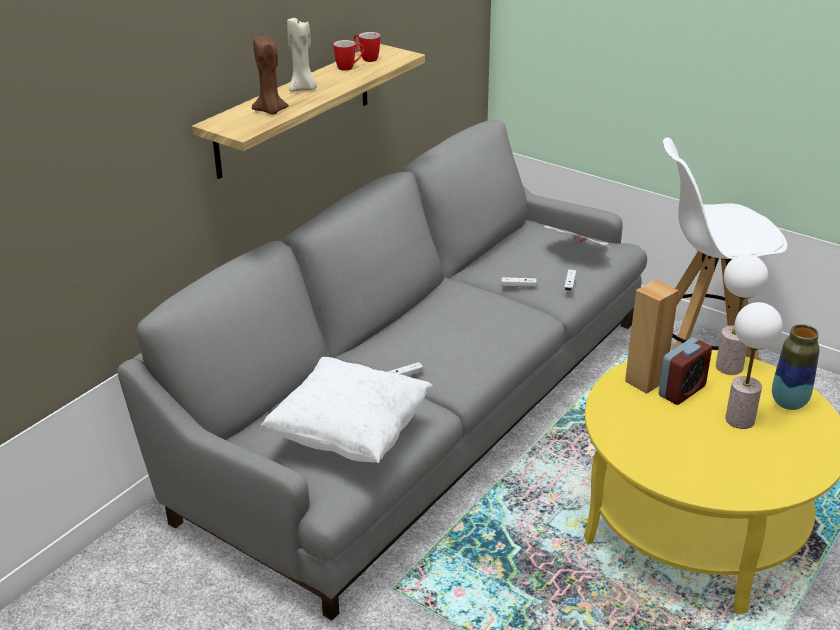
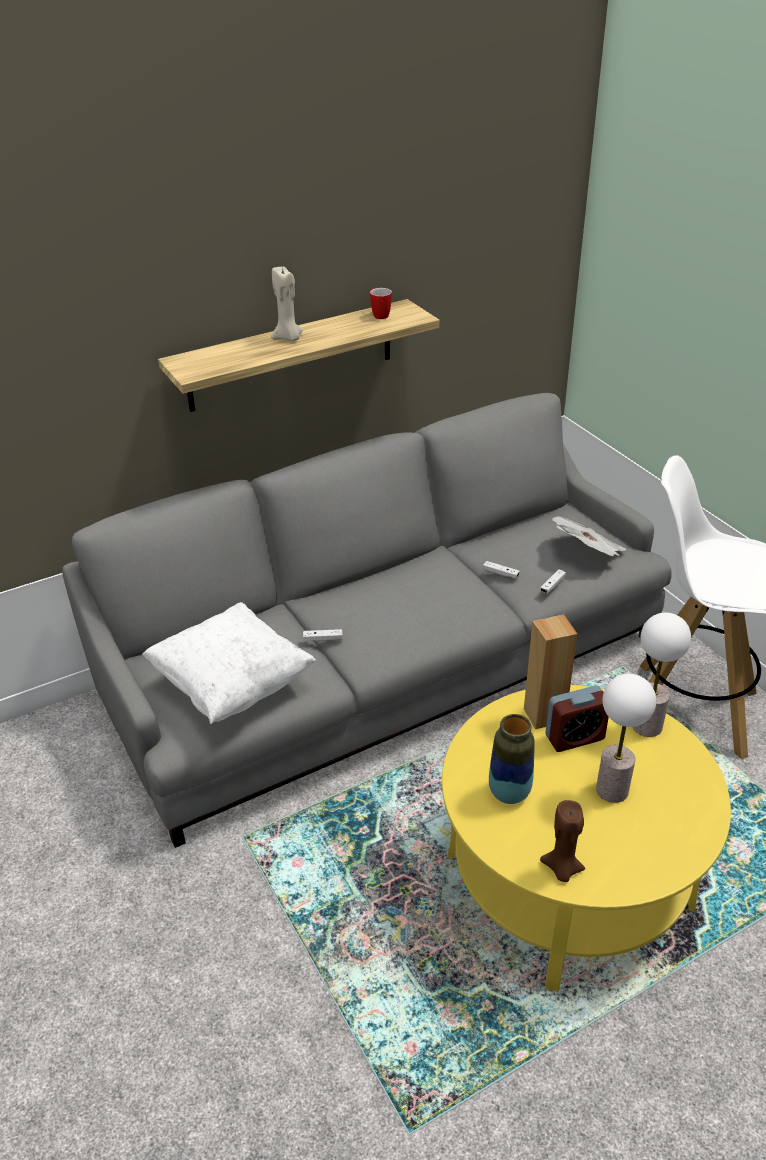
camera: 25 degrees right, 5 degrees up
brown candle [252,37,289,114] -> brown candle moved to [540,800,585,882]
mug [333,40,364,71] -> none
vase [772,324,820,410] -> vase moved to [489,714,535,804]

